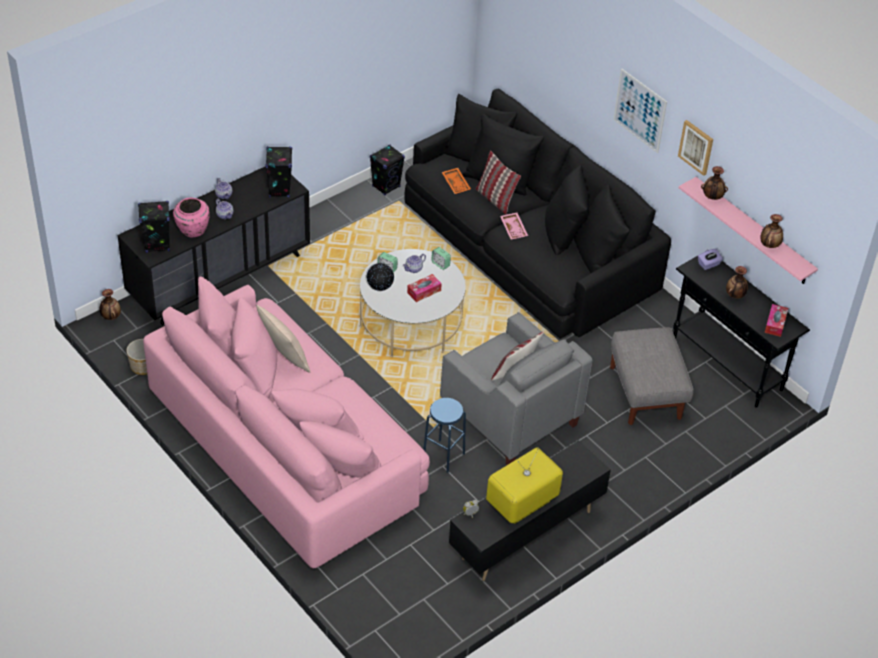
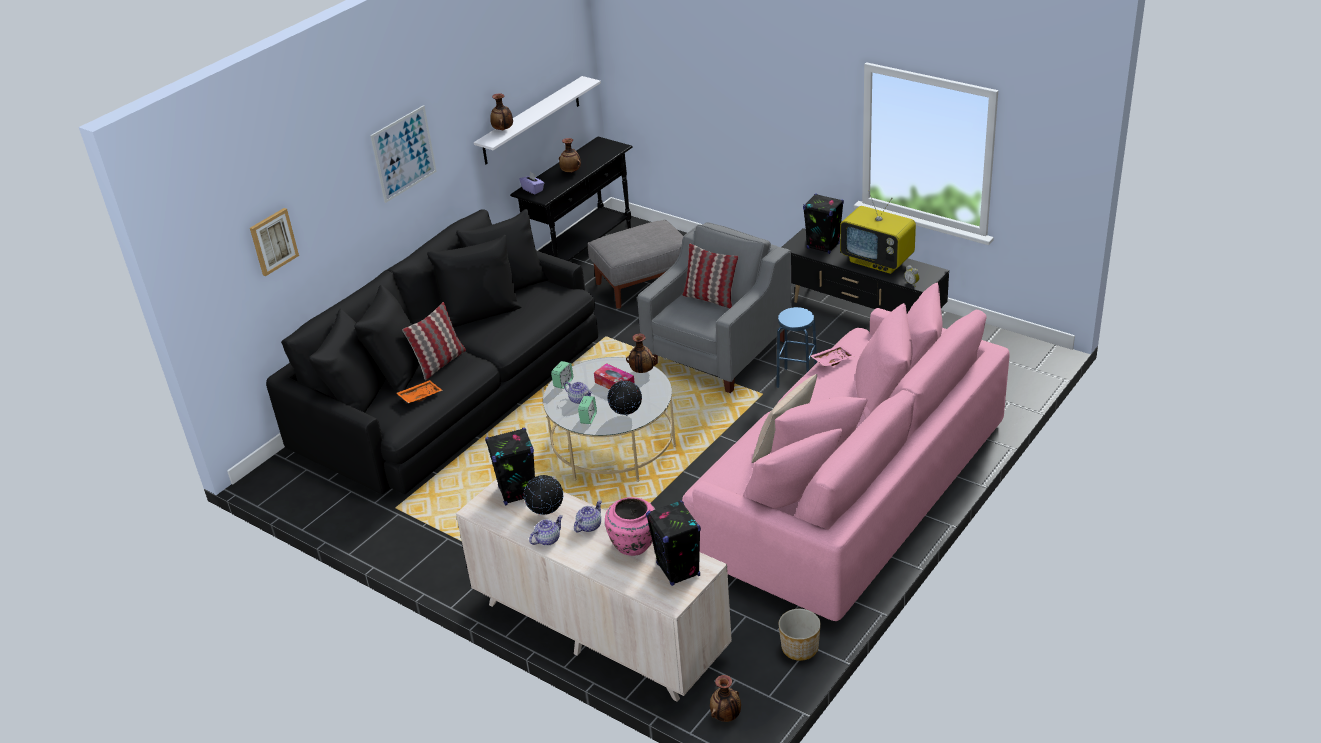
camera: 100 degrees left, 10 degrees down
black dresser [118,166,310,325] -> beige dresser [456,479,732,702]
black speaker [370,145,405,196] -> black speaker moved to [803,193,844,254]
pink tray [500,213,528,239] -> pink tray moved to [810,345,855,366]
picture [678,120,713,176] -> picture moved to [250,208,299,276]
pink shelf [679,177,818,284] -> white shelf [474,76,601,165]
vase [761,214,783,248] -> vase moved to [626,334,657,373]
tissue box [765,304,788,337] -> none
none -> globe [524,475,563,515]

